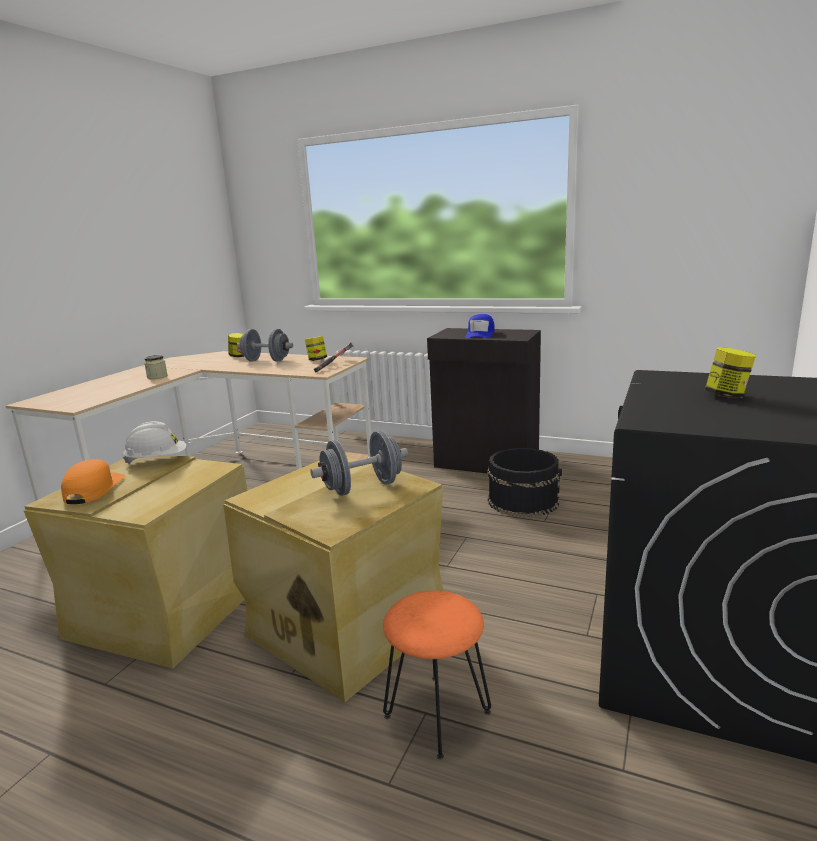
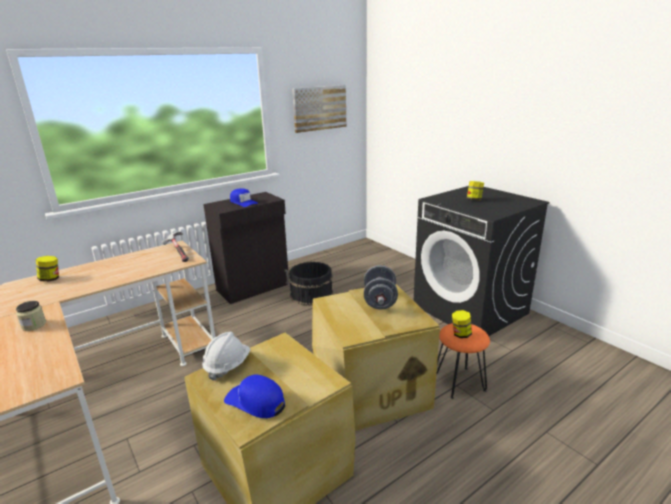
camera: 60 degrees left, 5 degrees up
orange cap [61,459,126,504] -> blue cap [224,375,285,418]
grey dumbbell [237,329,293,362] -> none
jar [305,336,327,361] -> jar moved to [452,310,472,338]
none -> picture [292,85,346,133]

